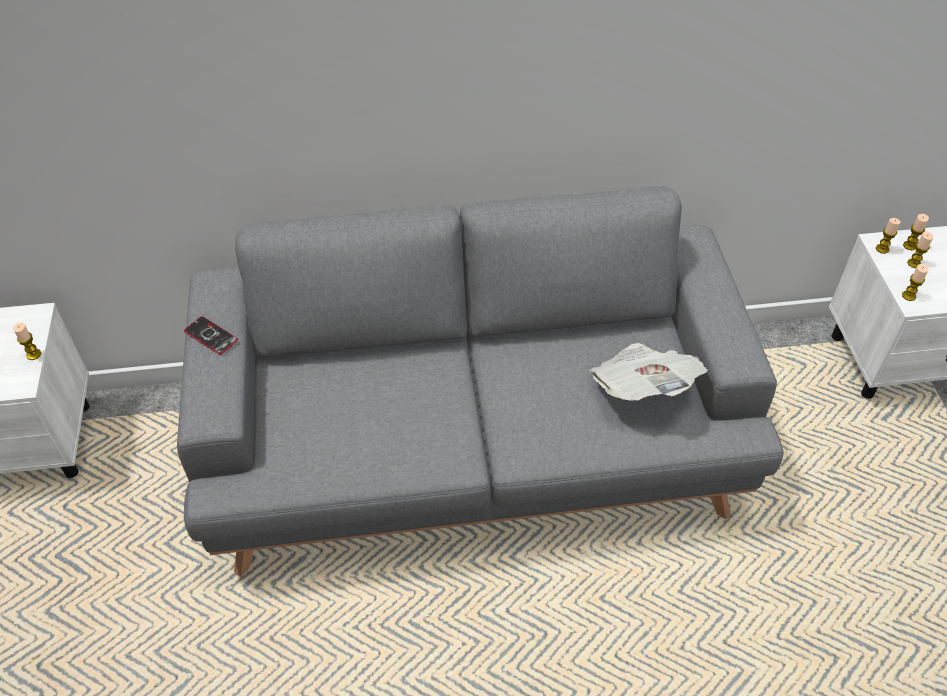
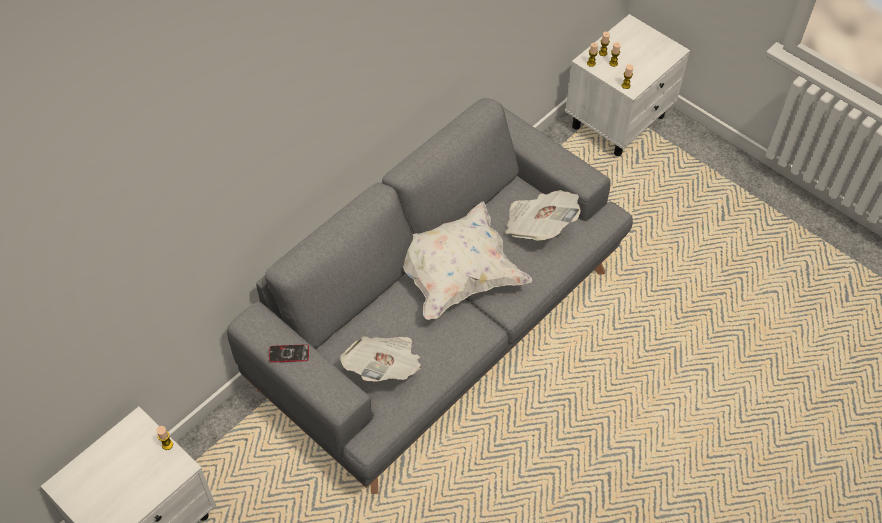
camera: 40 degrees left, 5 degrees up
none -> newspaper [340,336,422,382]
none -> white pillow [403,201,532,320]

